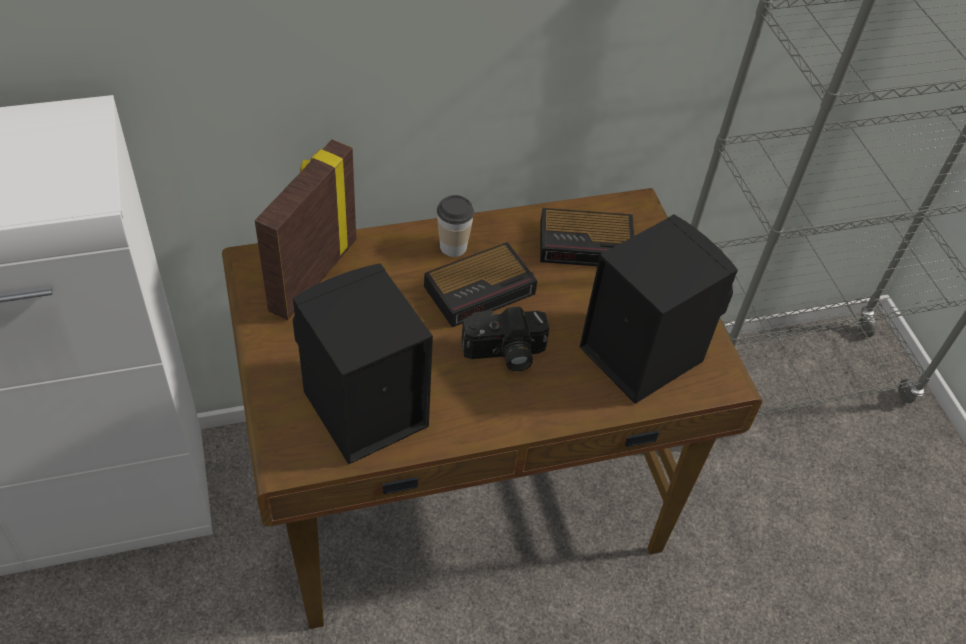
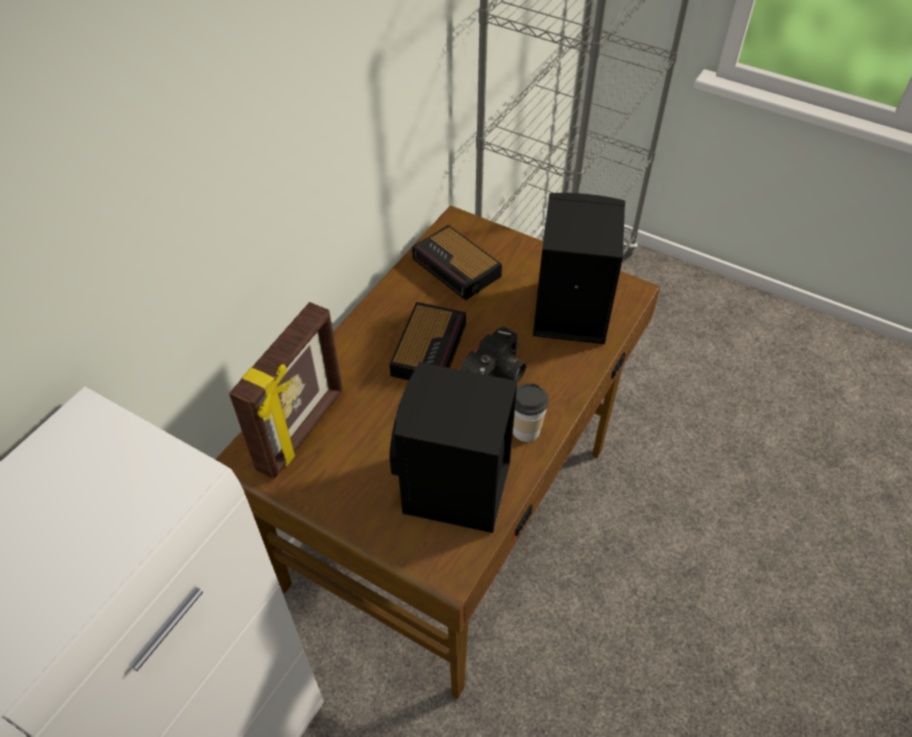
camera: 40 degrees left, 0 degrees up
picture frame [255,139,356,321] -> picture frame turned 135 degrees counterclockwise [229,302,343,479]
cup [437,195,474,257] -> cup moved to [513,383,549,442]
alarm clock [540,208,634,266] -> alarm clock turned 90 degrees clockwise [412,225,502,300]

